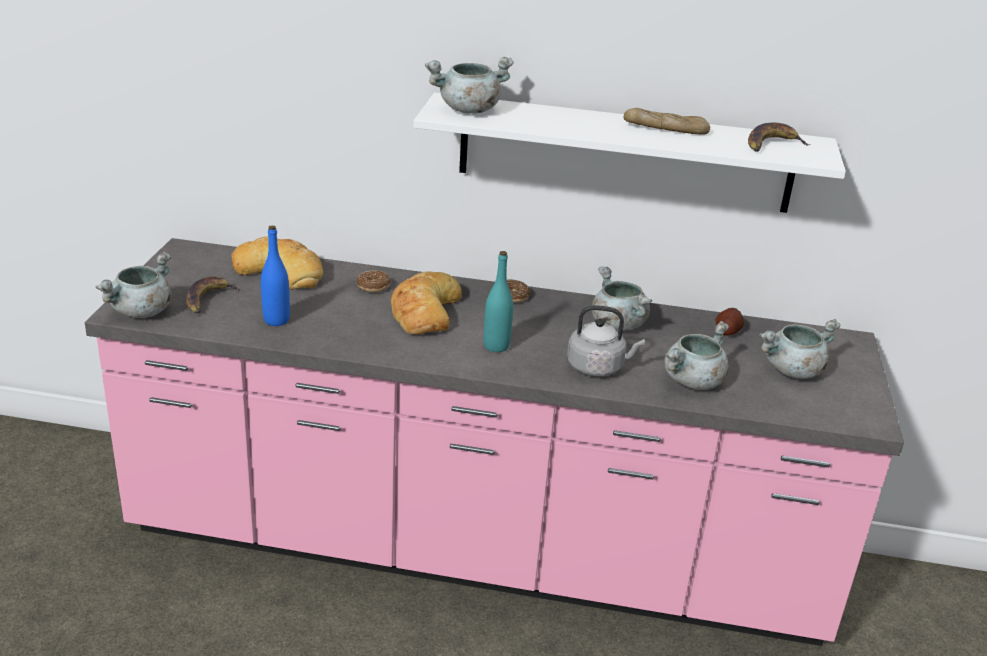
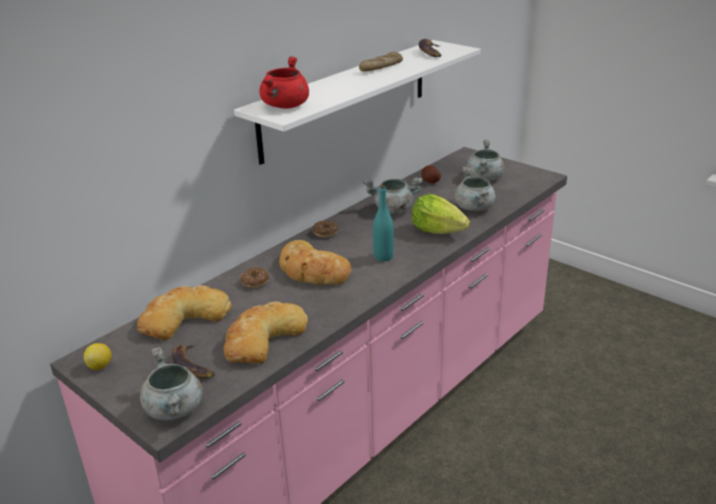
camera: 55 degrees left, 0 degrees up
blue bottle [261,225,290,326] -> bread [224,302,308,364]
grey cooking pot [425,57,514,114] -> red cooking pot [259,56,309,109]
grey kettle [567,305,645,377] -> lettuce [412,194,470,234]
none -> lemon [83,343,112,370]

